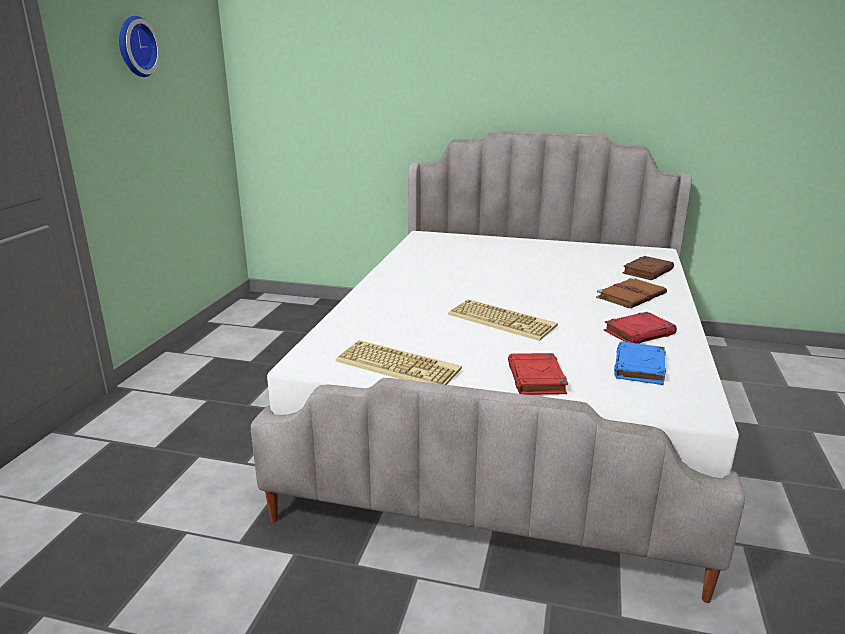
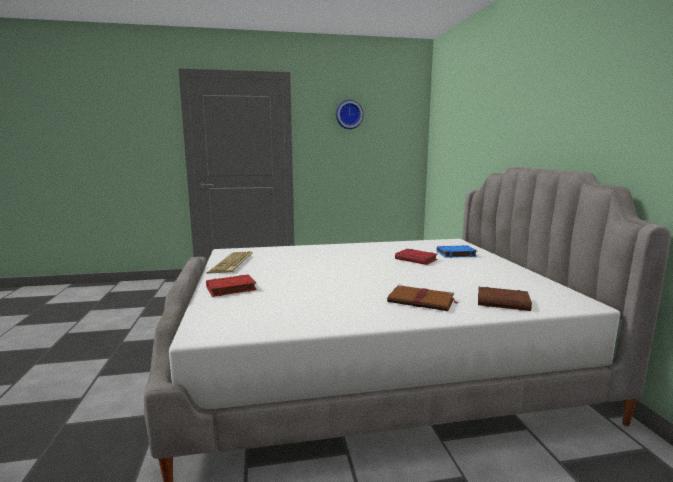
camera: 65 degrees right, 10 degrees down
keyboard [448,299,558,341] -> none
red book [604,312,677,344] -> red book moved to [395,249,438,265]
blue book [614,342,666,385] -> blue book moved to [437,245,477,258]

